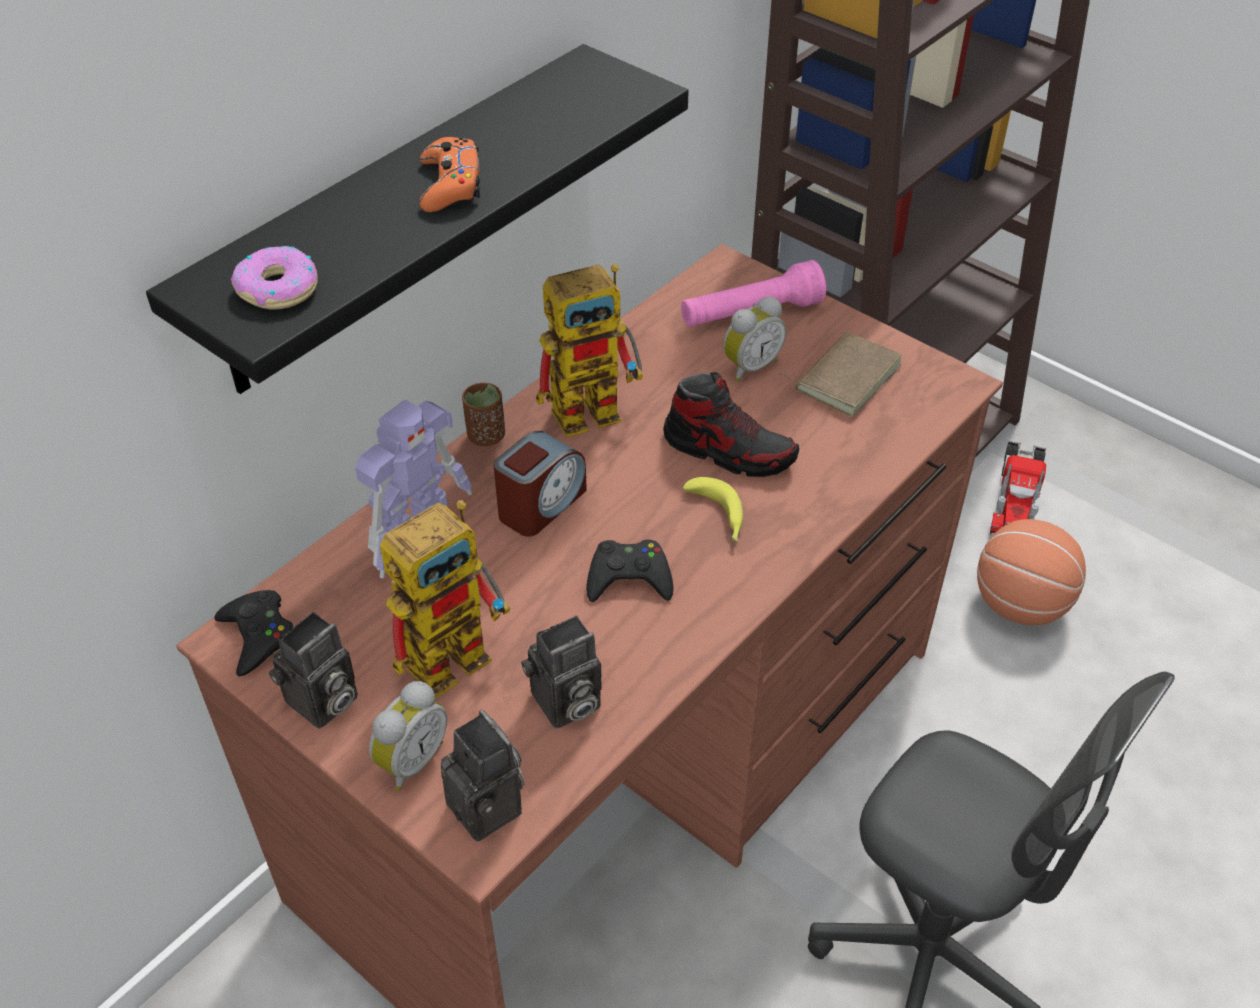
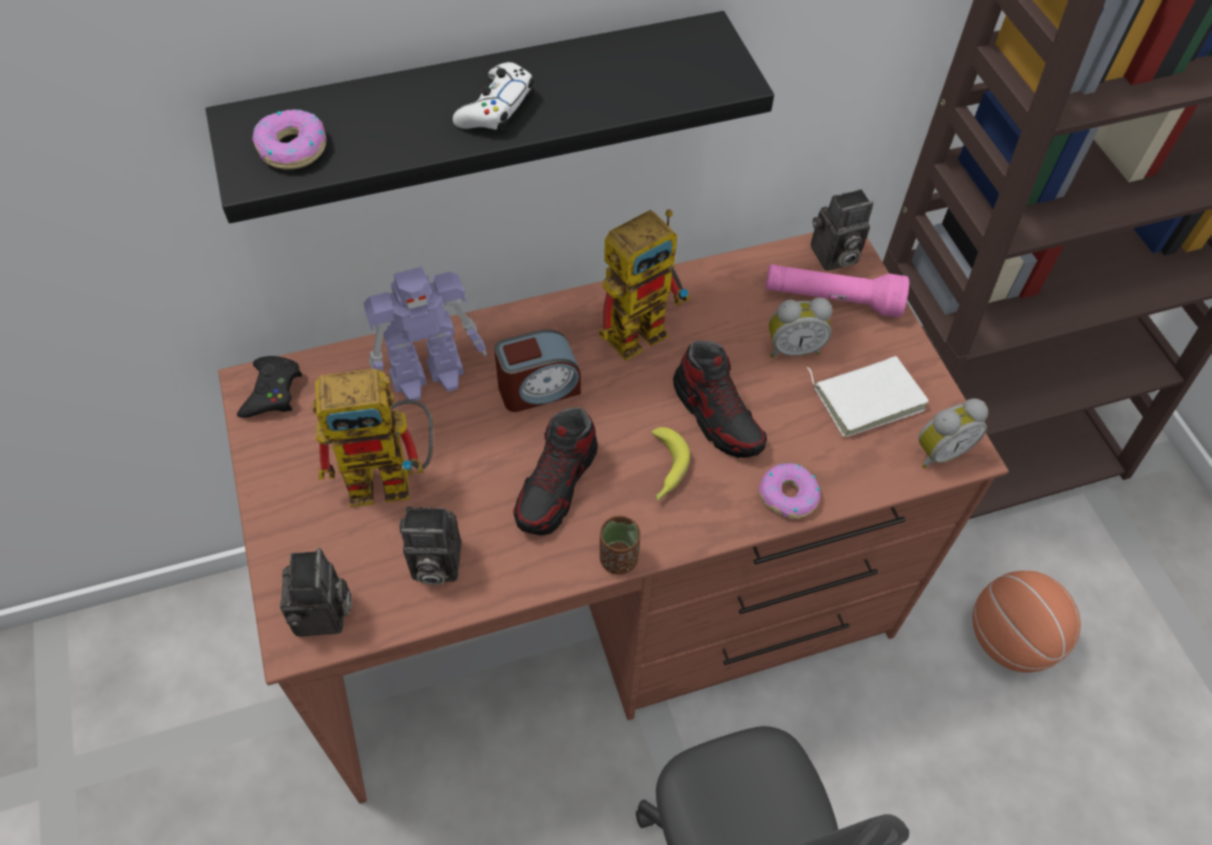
camera: 30 degrees right, 10 degrees up
camera [269,612,358,729] -> camera moved to [811,189,874,271]
alarm clock [369,681,447,791] -> alarm clock moved to [918,399,988,468]
orange game controller [419,137,480,212] -> white game controller [453,62,534,131]
brown cup [462,383,505,446] -> brown cup moved to [600,516,640,575]
toy robot [536,264,643,437] -> toy robot turned 45 degrees counterclockwise [599,209,691,361]
black game controller [586,540,674,602] -> shoe [513,407,598,535]
brown book [778,332,901,417] -> white book [807,356,929,437]
toy truck [990,441,1046,537] -> none
none -> donut [759,463,821,518]

